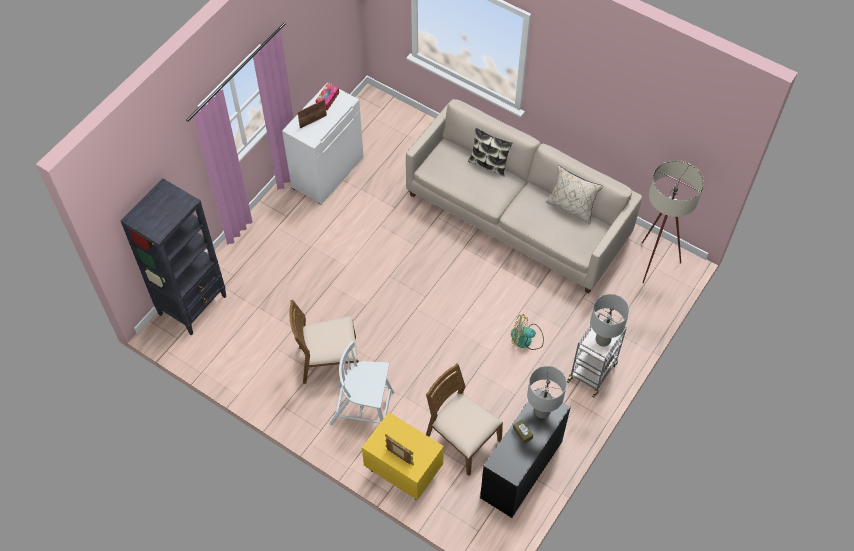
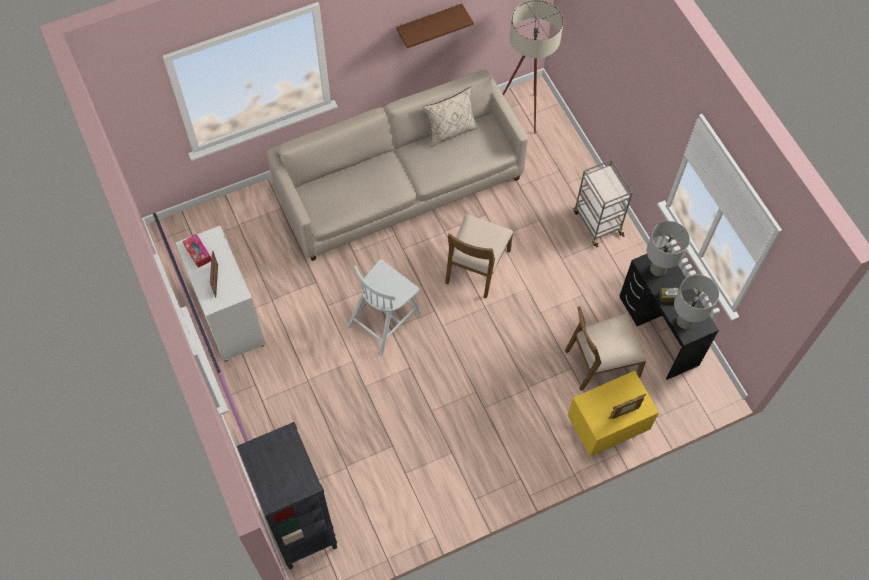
camera: 60 degrees left, 5 degrees up
brown chair [290,300,359,384] -> brown chair moved to [445,214,513,299]
white chair [330,341,394,425] -> white chair moved to [347,259,422,354]
pillow [468,128,512,177] -> none
fan [511,314,544,350] -> none
grey table lamp [590,294,629,347] -> grey table lamp moved to [674,275,719,329]
none -> brown shelf [396,4,474,49]

